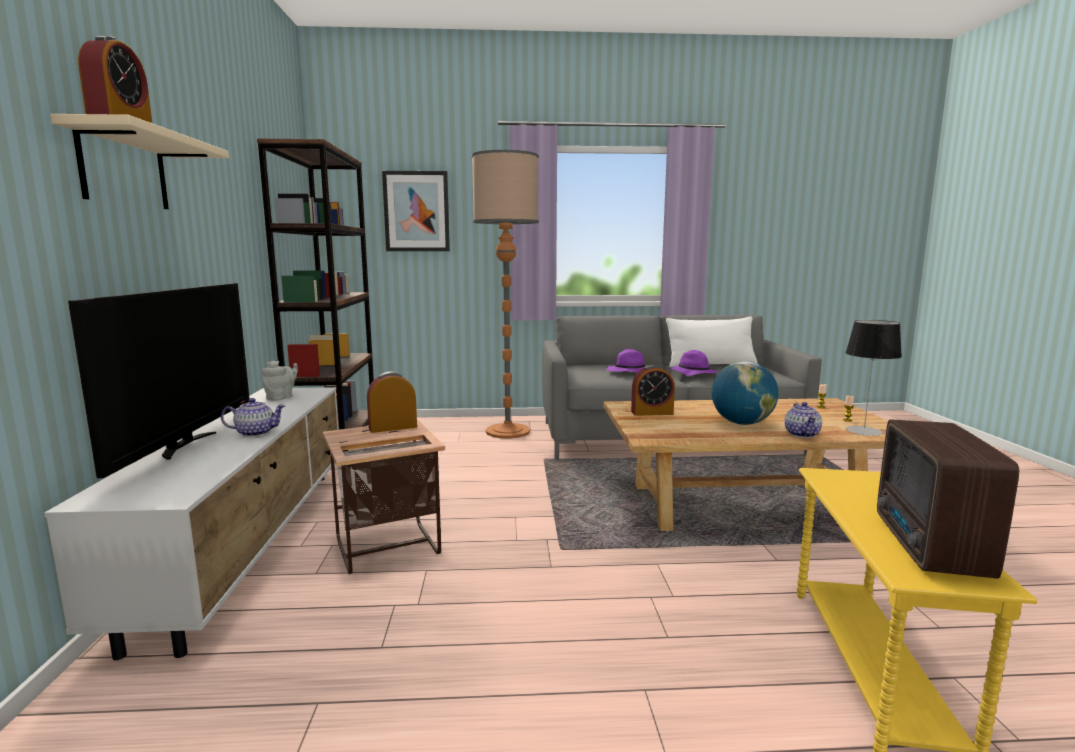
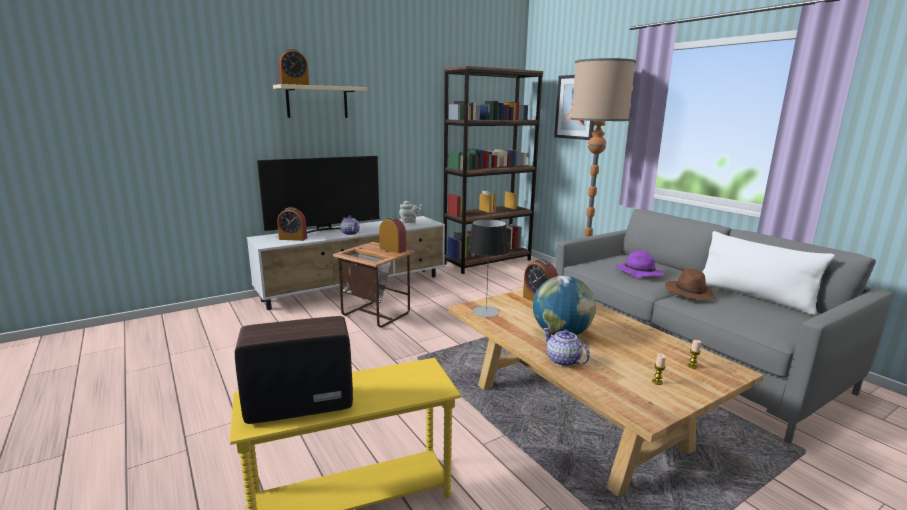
camera: 60 degrees right, 5 degrees up
purple hat [670,350,718,376] -> brown hat [665,269,715,300]
teapot [784,402,822,438] -> teapot turned 75 degrees clockwise [543,328,590,367]
table lamp [846,320,902,436] -> table lamp moved to [468,219,509,317]
none -> alarm clock [277,207,307,241]

